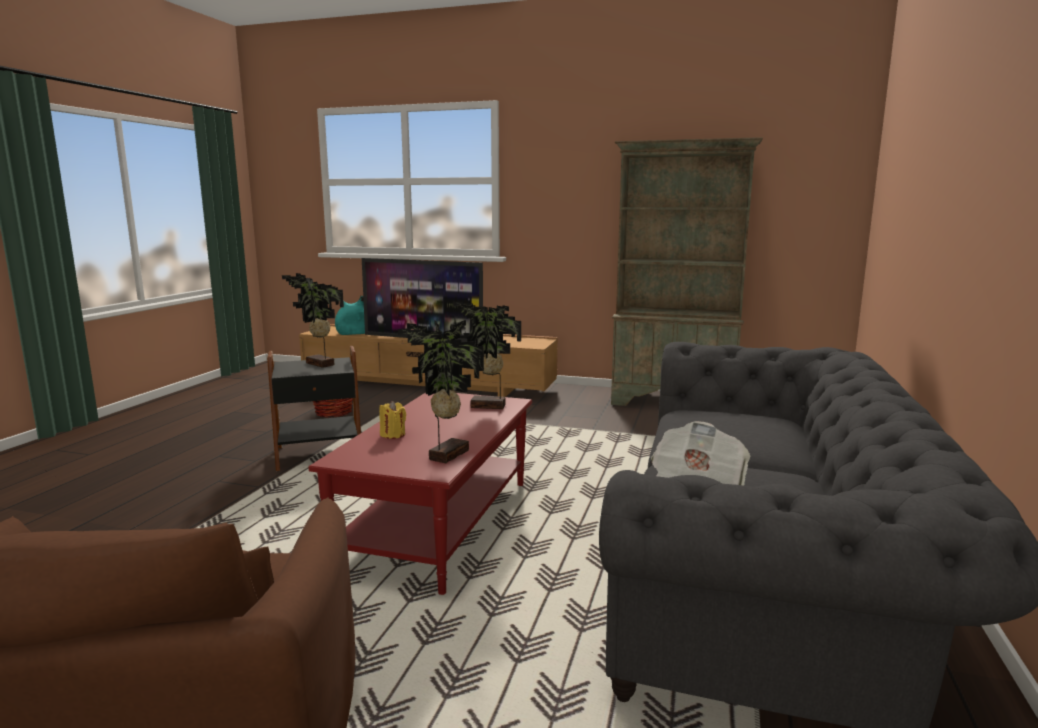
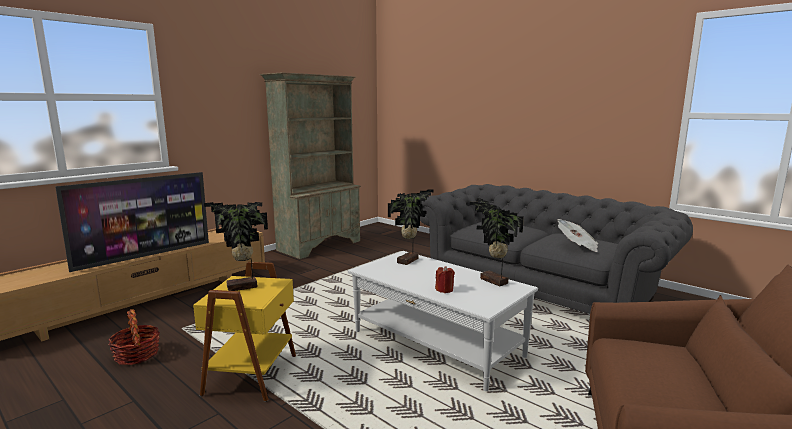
camera: 65 degrees left, 0 degrees up
black side table [267,346,361,472] -> yellow side table [193,262,296,402]
red coffee table [308,392,532,595] -> white coffee table [348,251,538,391]
turquoise vase [335,296,365,335] -> none
yellow candle [379,401,406,439] -> red candle [435,266,455,293]

